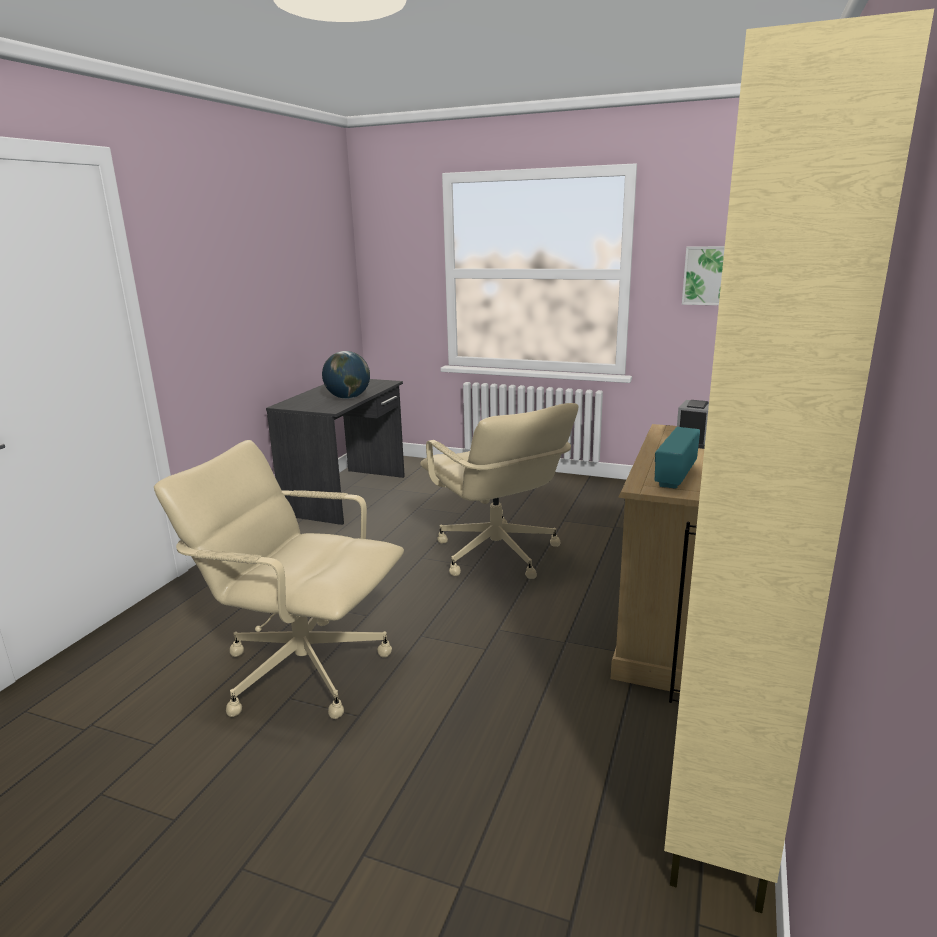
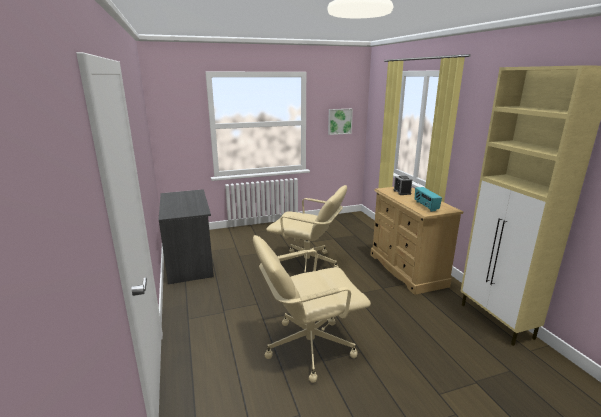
camera: 40 degrees left, 0 degrees up
globe [322,351,370,399] -> none

